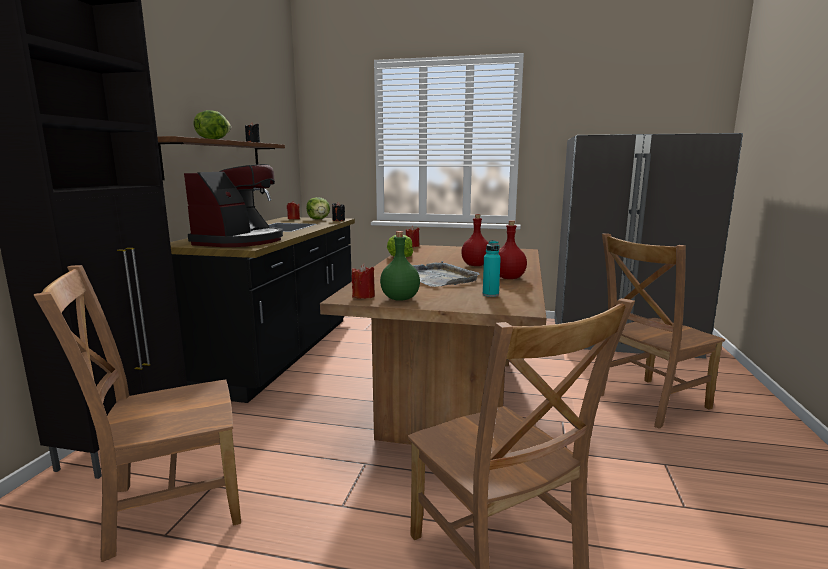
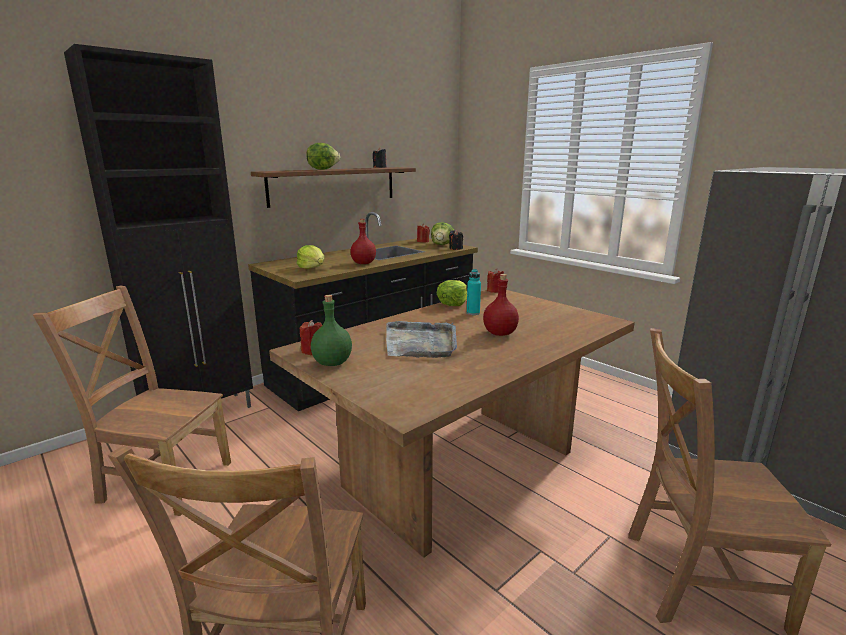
camera: 35 degrees right, 5 degrees up
coffee machine [184,164,283,247] -> lettuce [297,245,324,269]
turquoise bottle [483,240,501,297] -> turquoise bottle moved to [467,269,481,315]
red bottle [498,220,527,279] -> red bottle moved to [350,219,376,264]

